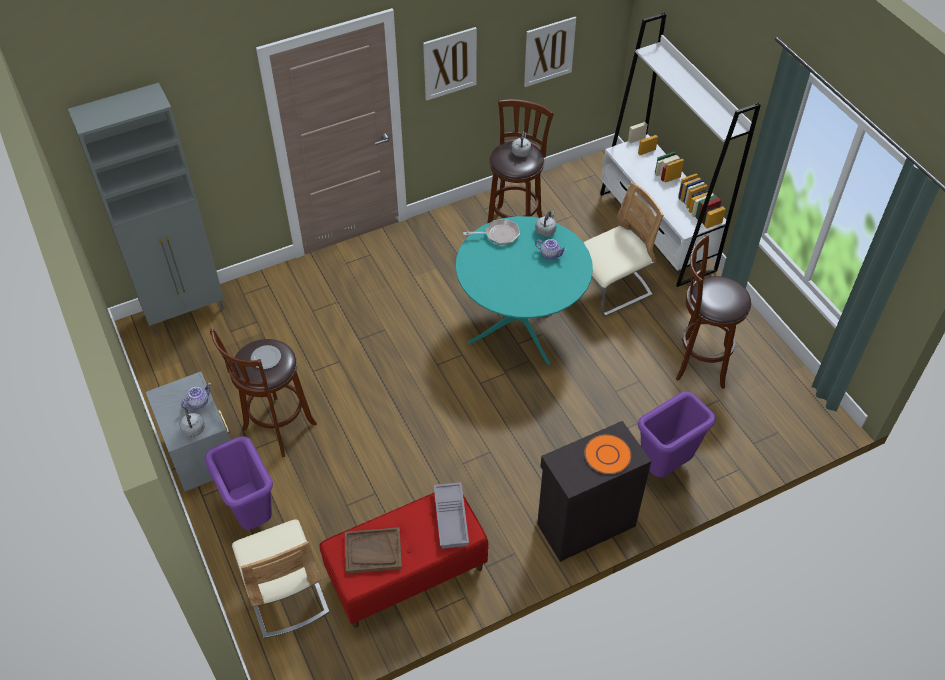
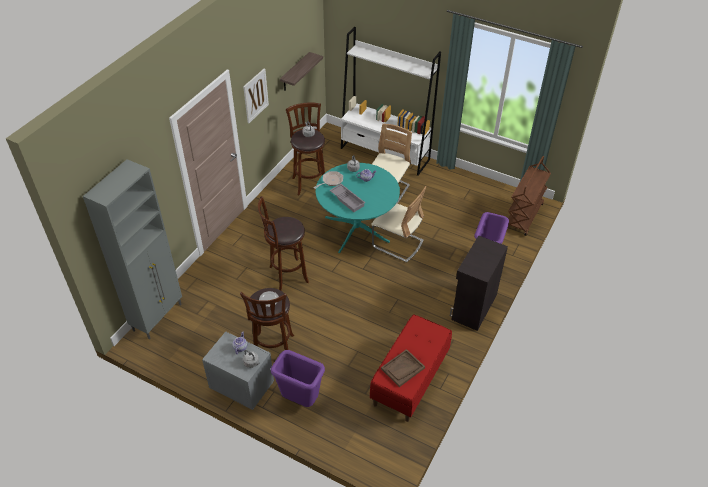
camera: 35 degrees left, 5 degrees down
beige chair [232,519,329,638] -> beige chair moved to [371,186,426,262]
grey tray [434,482,469,549] -> grey tray moved to [330,184,366,212]
picture [524,17,576,87] -> shelf [280,52,323,91]
orange plate [584,435,631,474] -> none
brown stool [676,235,751,389] -> brown stool moved to [258,196,309,290]
none -> brown cart [508,156,551,236]

